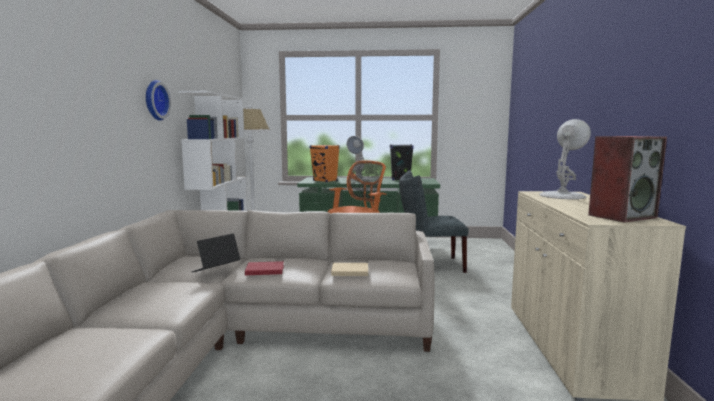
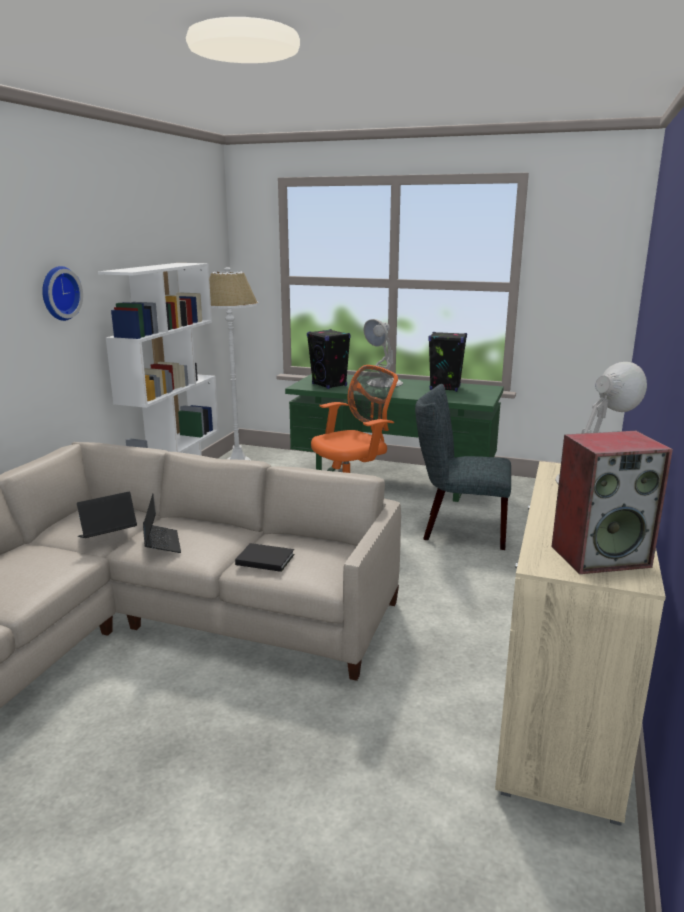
camera: 15 degrees right, 10 degrees up
red book [245,261,284,275] -> laptop [143,494,181,553]
orange speaker [310,145,340,182] -> black speaker [307,329,351,389]
beige book [331,263,368,276] -> black book [235,543,294,572]

